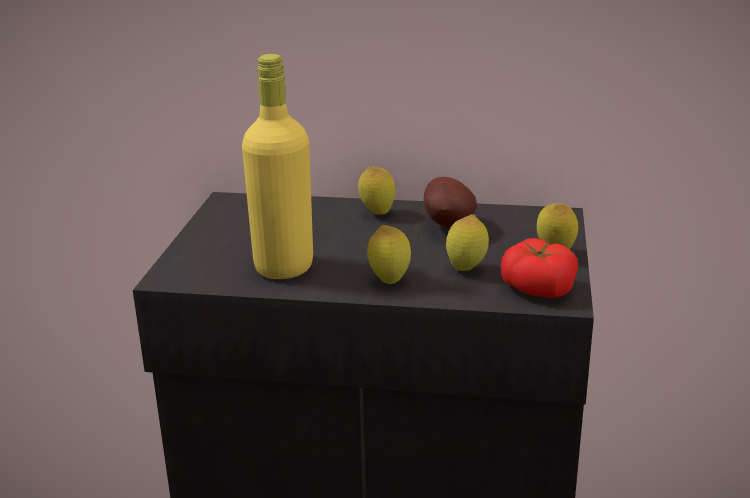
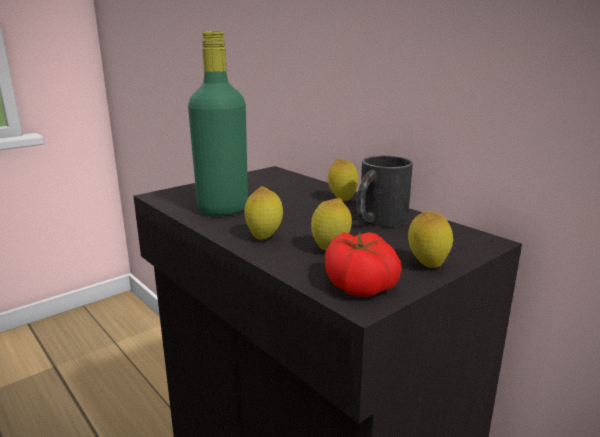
camera: 40 degrees right, 5 degrees down
yellow bottle [242,54,313,279] -> green bottle [188,31,248,216]
potato [424,177,477,229] -> black mug [357,155,413,227]

